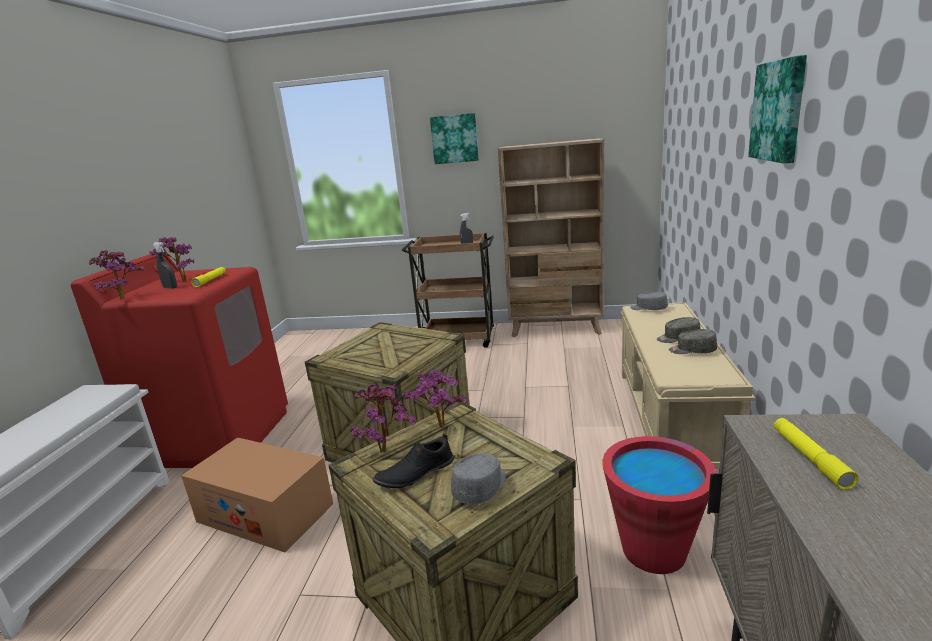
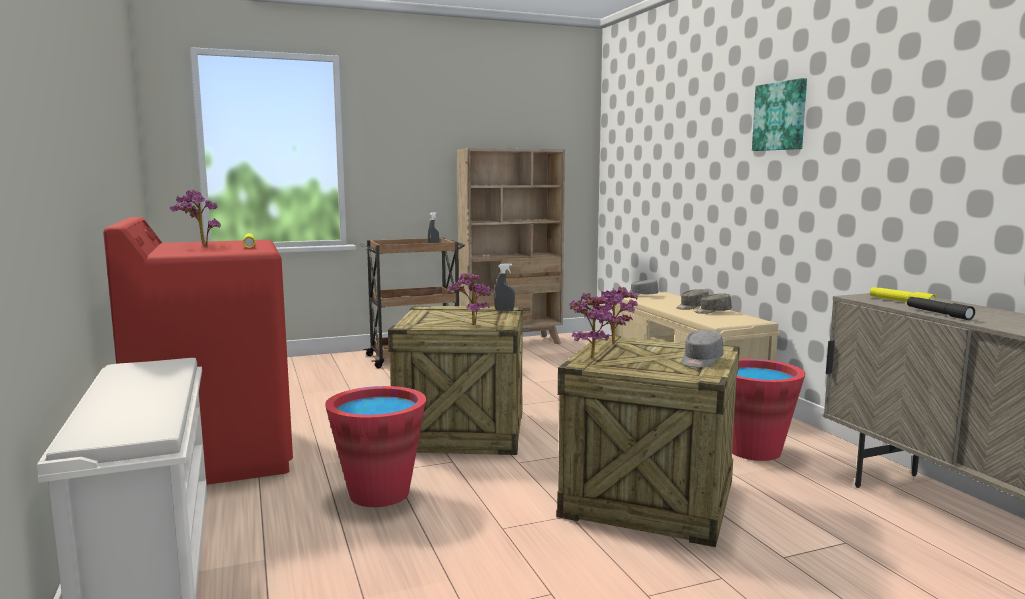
camera: 30 degrees left, 10 degrees down
potted plant [89,251,145,300] -> potted plant moved to [448,273,491,326]
grey spray bottle [153,242,177,289] -> grey spray bottle moved to [494,263,515,311]
cardboard box [181,437,333,552] -> red bucket [325,386,426,507]
black shoe [373,433,454,488] -> none
picture [430,113,479,164] -> none
grey cap [451,453,506,505] -> grey cap turned 150 degrees counterclockwise [682,330,724,368]
none -> black flashlight [907,297,975,320]

